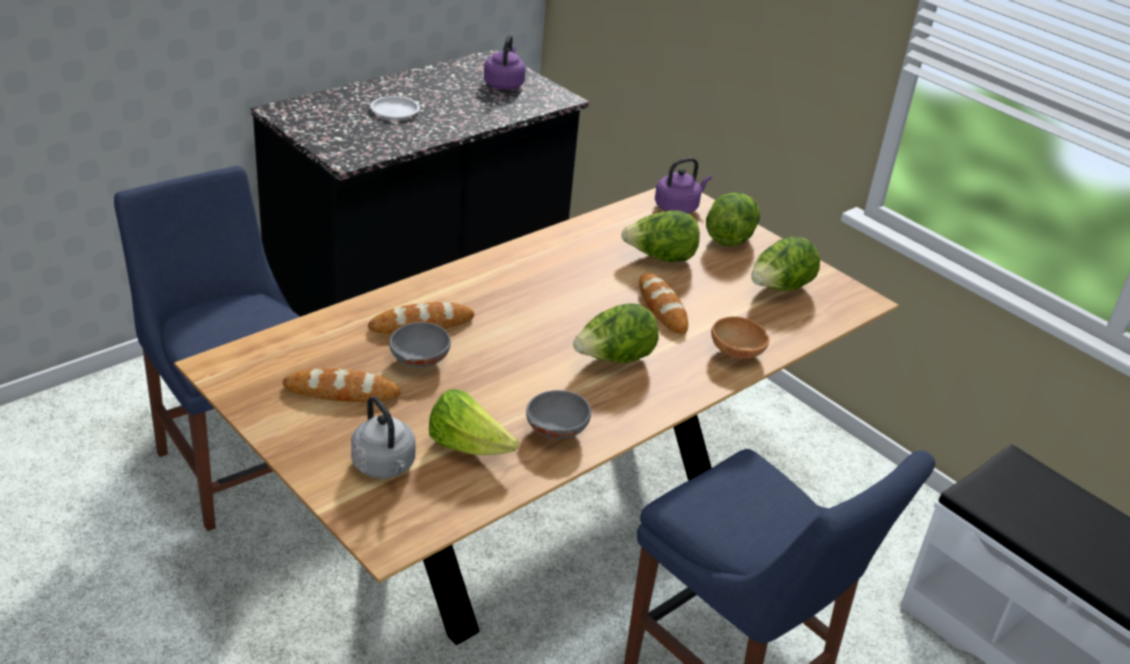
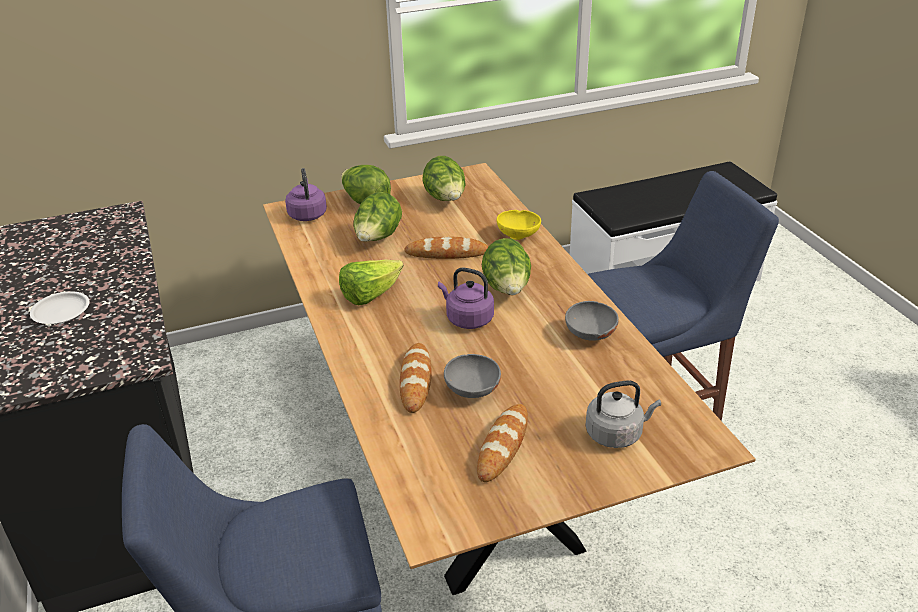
camera: 65 degrees left, 0 degrees up
lettuce [429,389,519,455] -> lettuce moved to [339,259,404,305]
purple kettle [484,34,526,90] -> purple kettle moved to [438,267,494,329]
brown bowl [711,316,769,359] -> yellow bowl [496,210,541,240]

